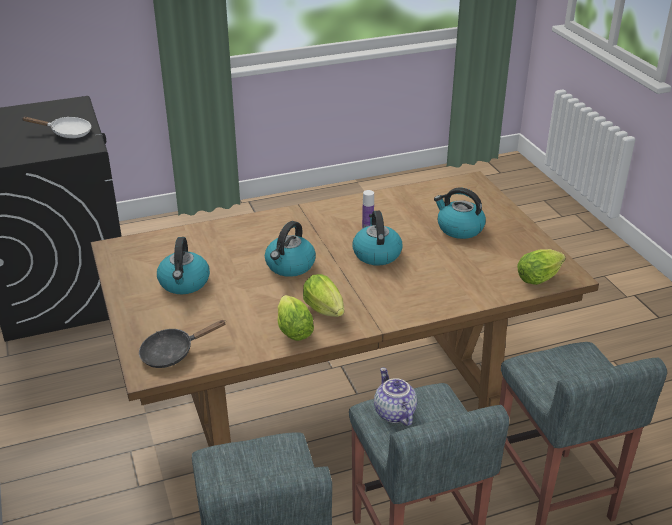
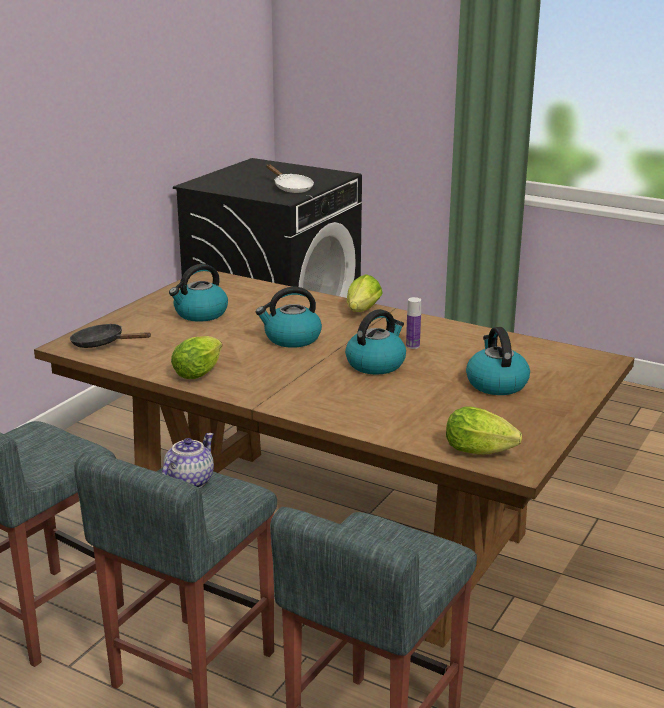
camera: 50 degrees right, 10 degrees down
lettuce [303,274,344,317] -> lettuce moved to [347,274,383,312]

